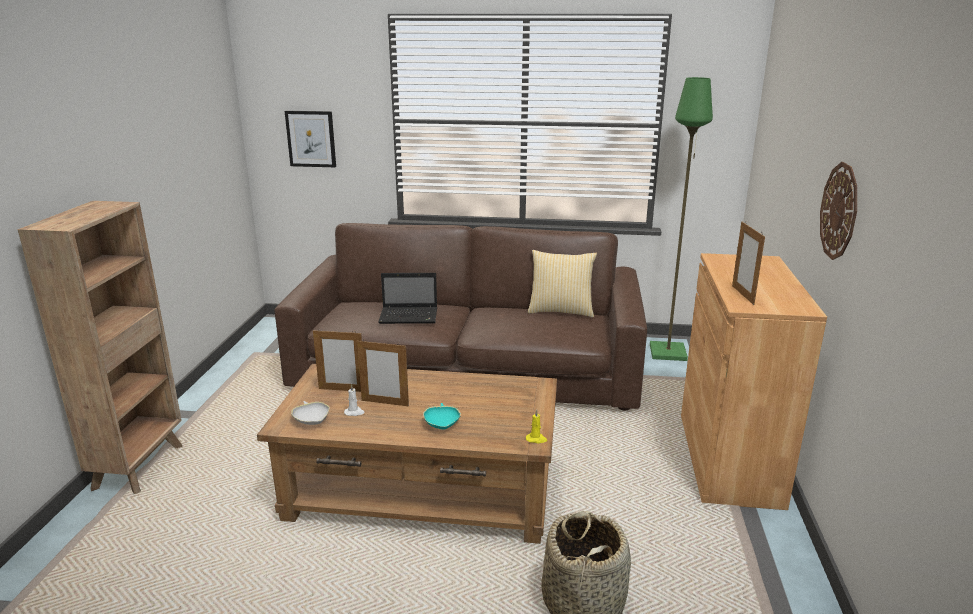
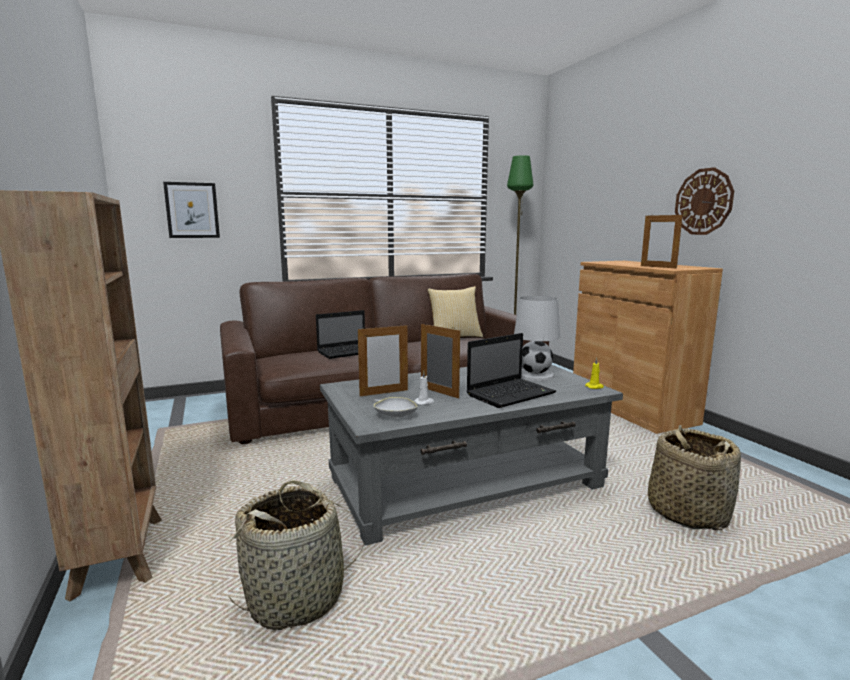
camera: 30 degrees left, 10 degrees down
brown coffee table [257,364,557,544] -> grey coffee table [320,364,623,546]
picture frame [357,339,409,407] -> picture frame turned 120 degrees counterclockwise [421,322,460,399]
turquoise bowl [423,403,461,430] -> laptop [466,333,556,408]
none -> basket [229,480,364,630]
none -> white table lamp [514,296,560,381]

